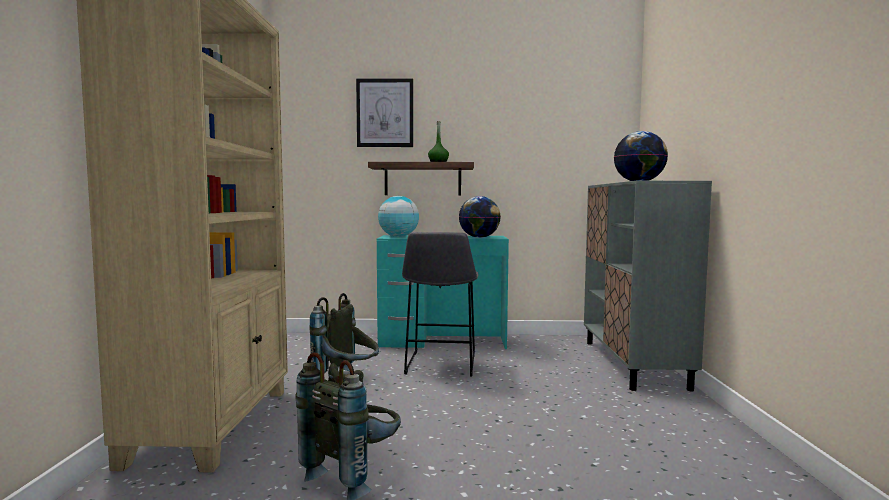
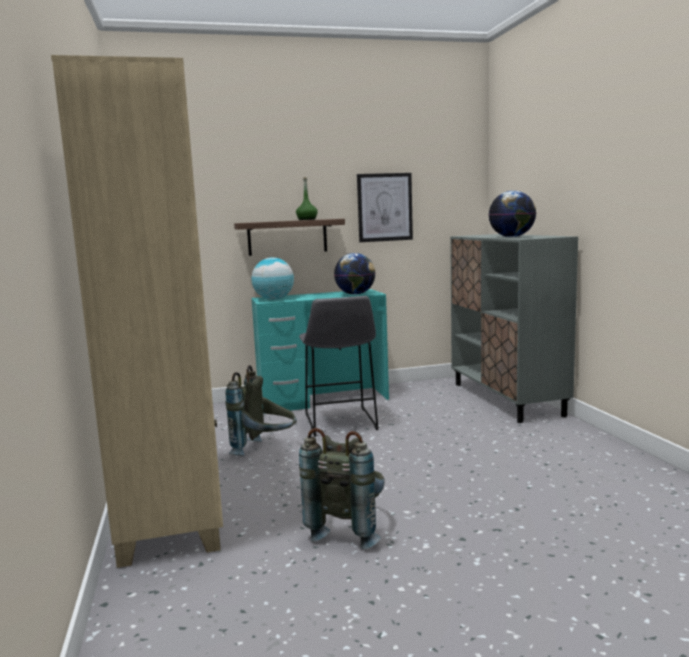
camera: 15 degrees left, 5 degrees up
picture [356,79,413,147] -> picture moved to [357,173,413,242]

